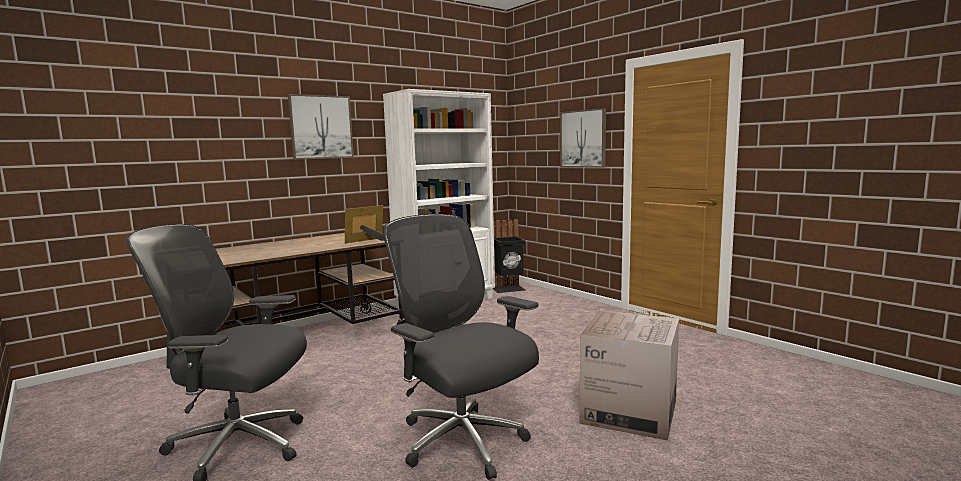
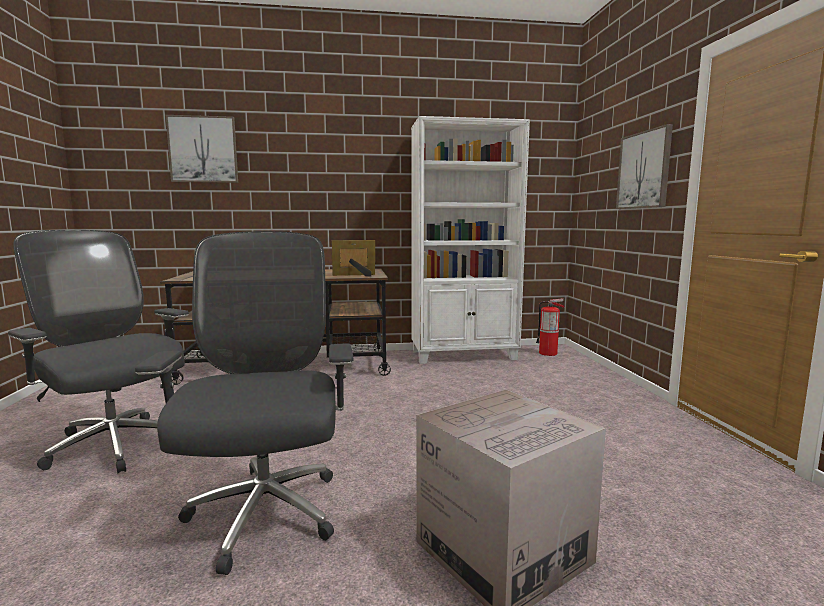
camera: 30 degrees right, 0 degrees up
picture [288,94,354,159] -> picture moved to [166,115,238,183]
black trash can [493,219,525,293] -> fire extinguisher [536,298,565,356]

